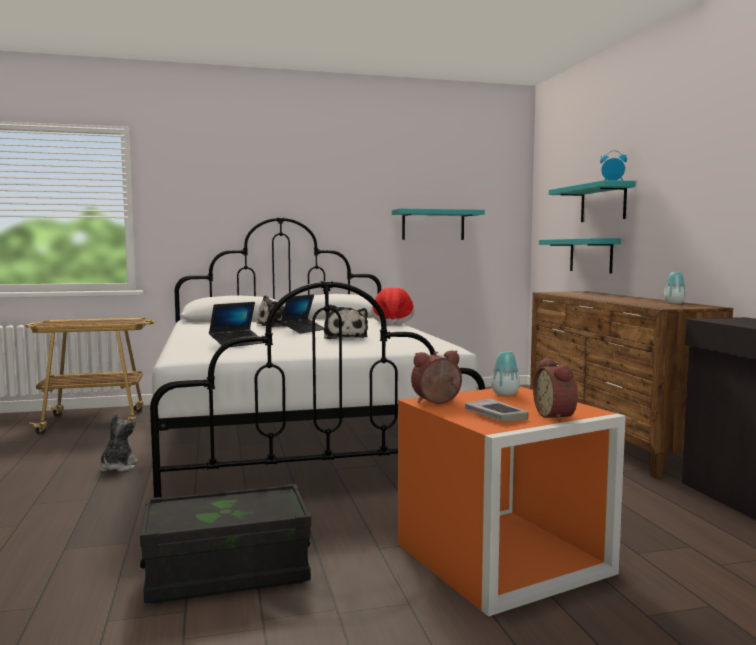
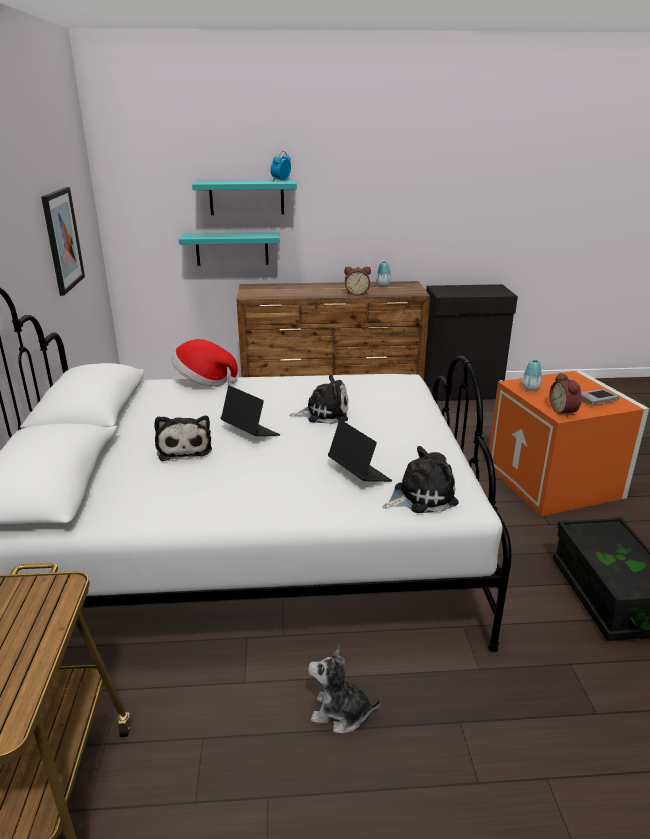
camera: 80 degrees left, 20 degrees up
turquoise shelf [392,208,485,240] -> picture [41,187,85,296]
alarm clock [533,358,578,422] -> alarm clock moved to [344,267,371,296]
none -> plush toy [383,446,458,513]

